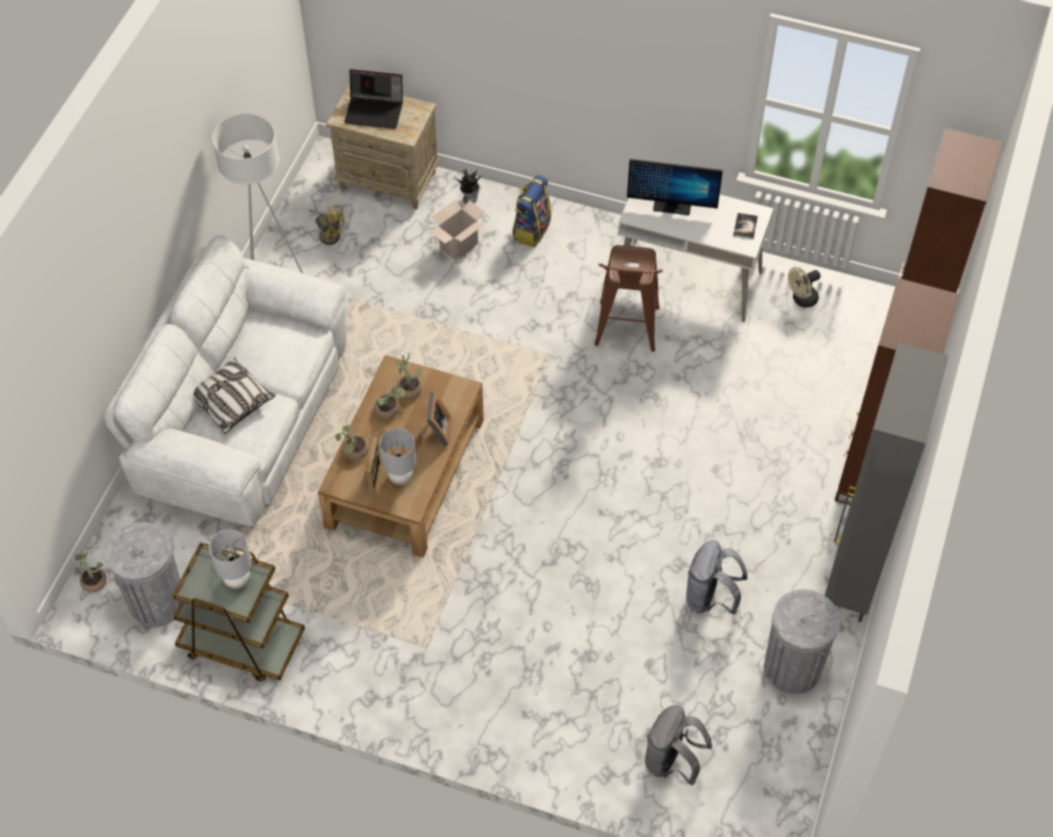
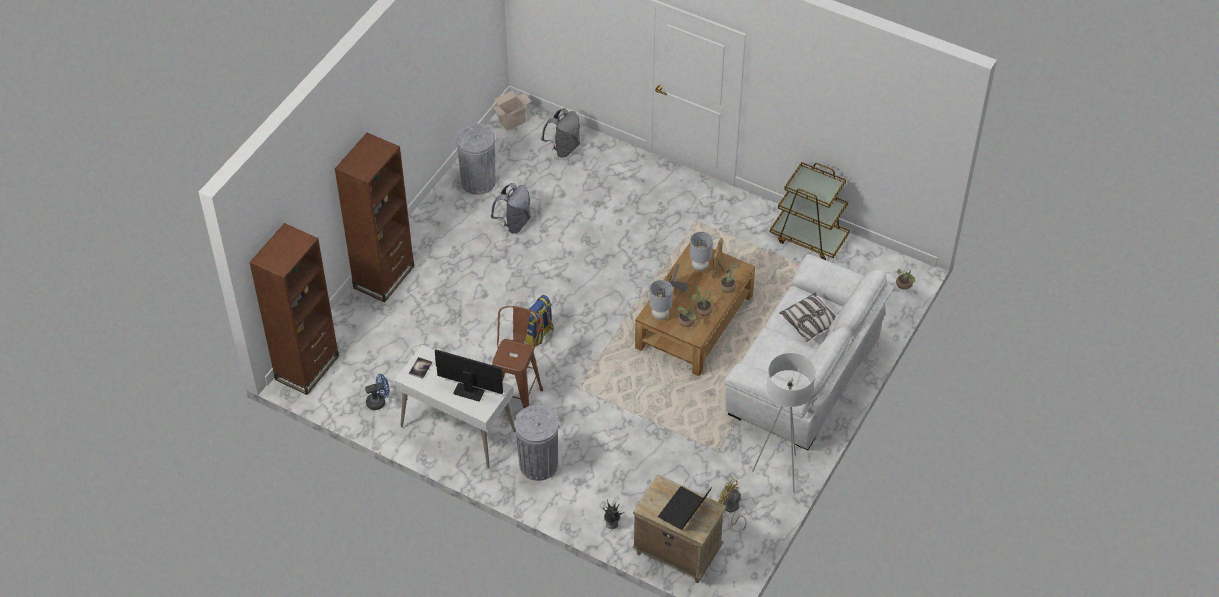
camera: 170 degrees left, 5 degrees down
grey trash can [106,522,183,627] -> grey trash can moved to [514,405,559,481]
grey table lamp [209,530,251,589] -> grey table lamp moved to [649,280,673,320]
laptop [344,69,403,129] -> laptop turned 75 degrees counterclockwise [658,486,712,530]
cardboard box [430,200,485,261] -> cardboard box moved to [492,90,531,131]
backpack [513,175,551,247] -> backpack moved to [524,295,554,347]
beige fan [788,267,820,308] -> blue fan [365,374,389,410]
grey cabinet [824,342,949,622] -> none

